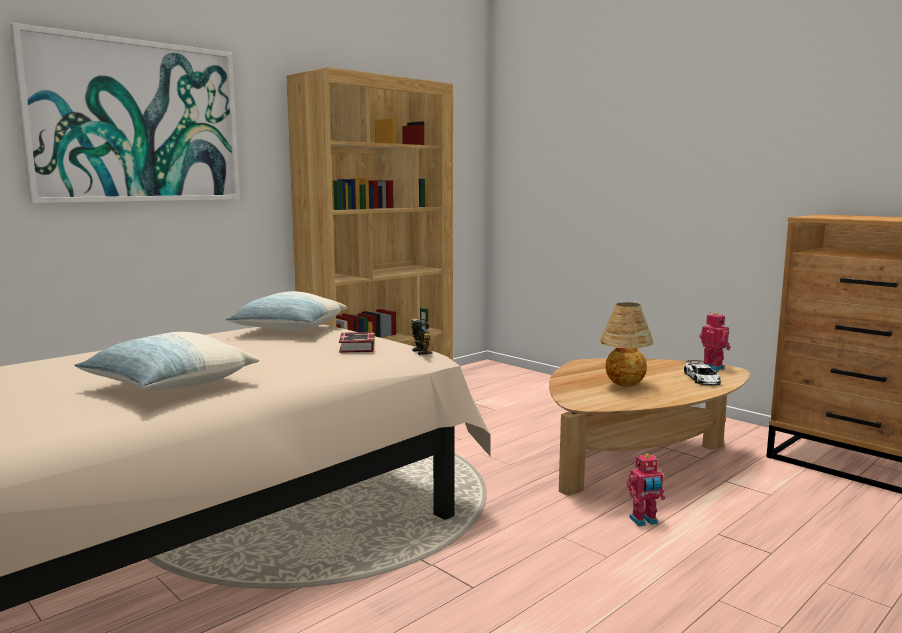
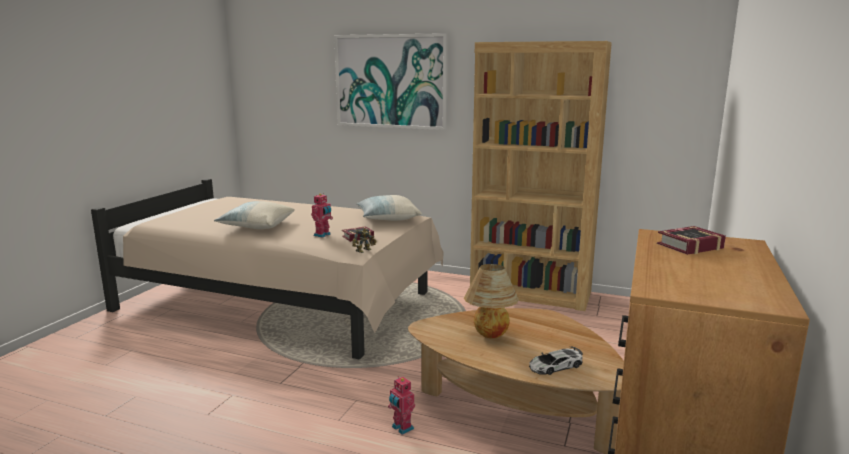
camera: 65 degrees right, 5 degrees up
toy robot [700,312,731,371] -> toy robot moved to [311,193,333,238]
none -> book [657,226,726,255]

